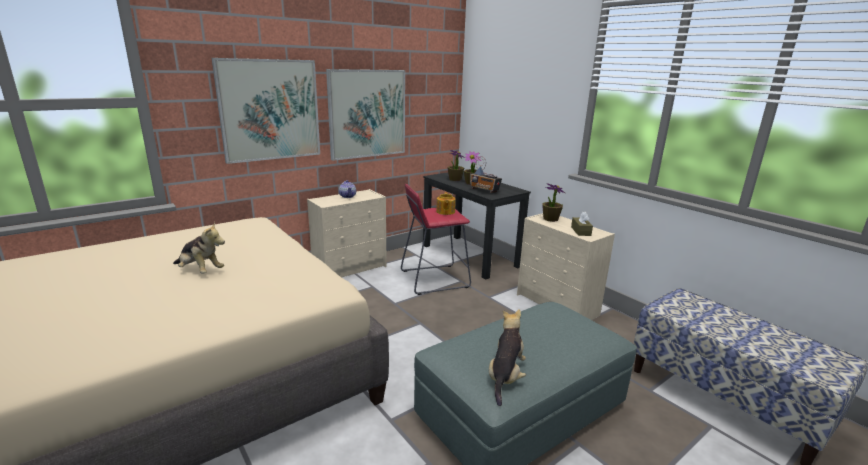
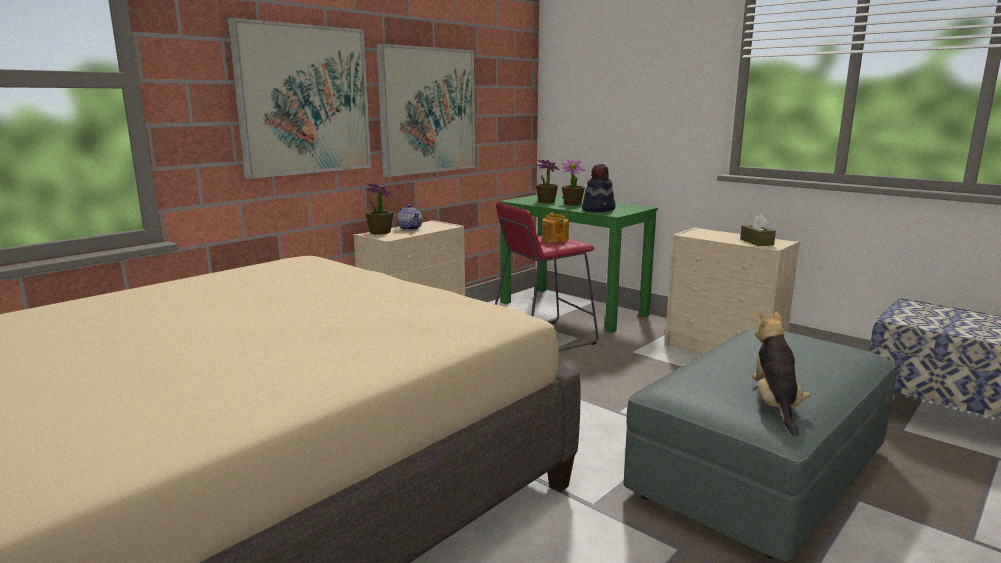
camera: 10 degrees left, 5 degrees down
plush toy [173,222,225,274] -> none
black desk [423,172,531,280] -> green desk [499,195,658,333]
radio [470,156,502,193] -> hat [582,164,616,212]
potted plant [542,183,565,222] -> potted plant moved to [365,183,394,235]

